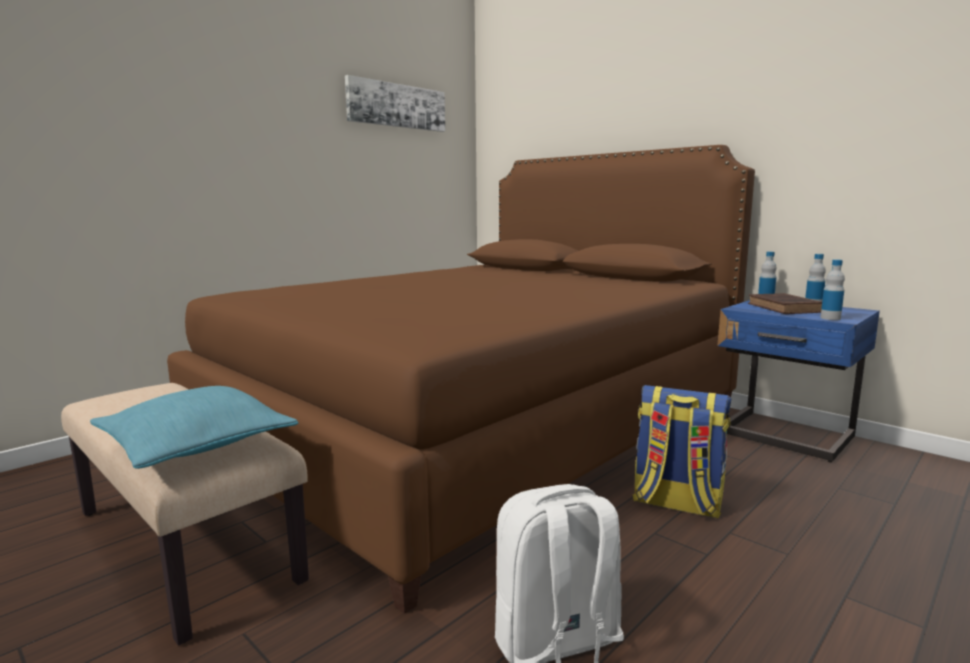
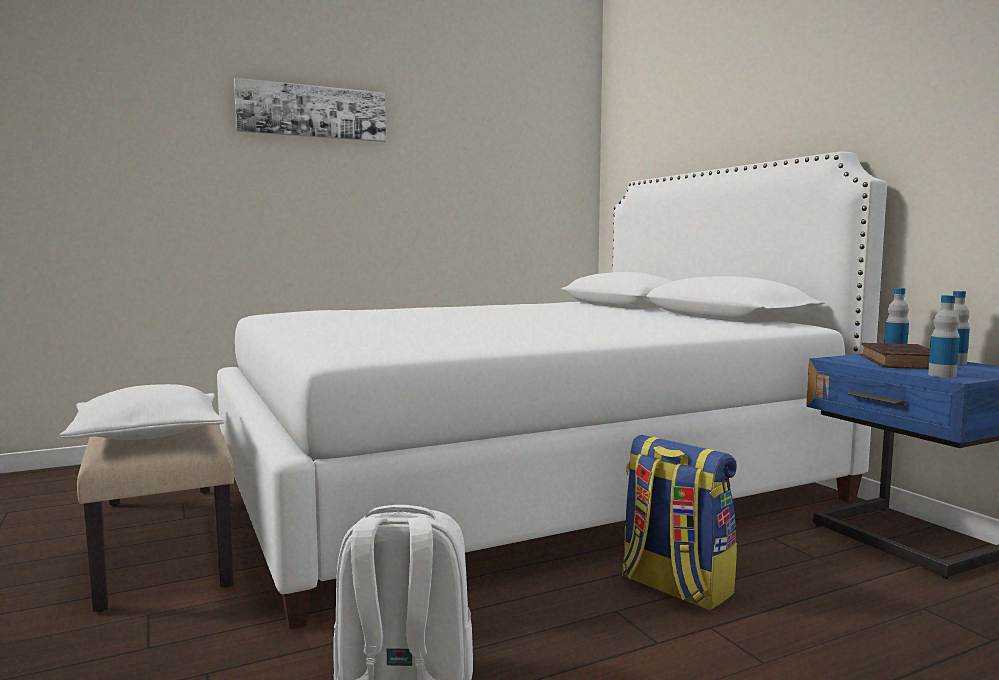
camera: 20 degrees right, 5 degrees down
turquoise pillow [90,386,298,469] -> white pillow [60,384,224,440]
brown bed [167,145,755,614] -> white bed [217,152,887,629]
picture [345,75,445,132] -> picture moved to [234,78,386,142]

